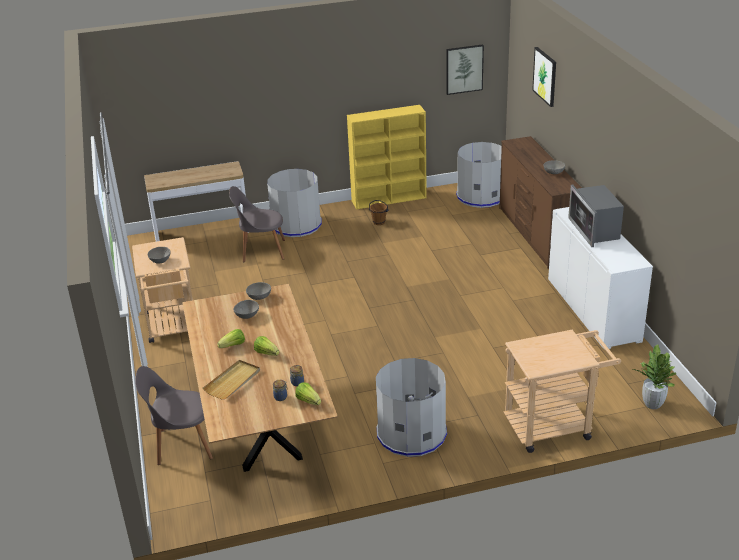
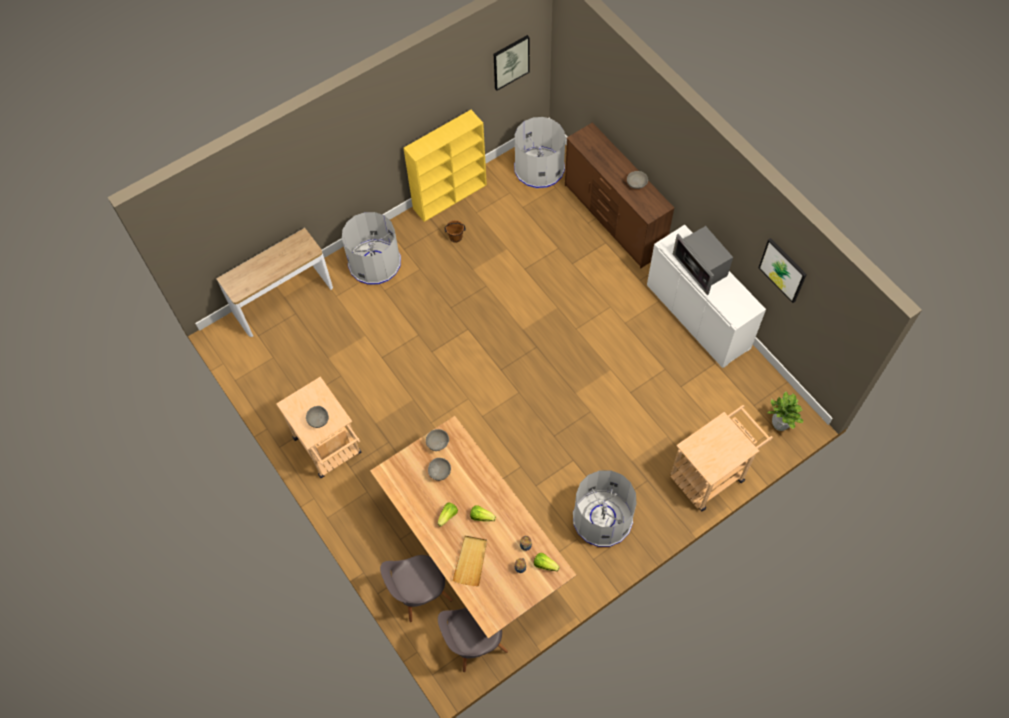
camera: 20 degrees left, 30 degrees up
grey chair [229,186,285,262] -> grey chair moved to [438,608,508,672]
picture [532,47,556,107] -> picture moved to [758,238,807,303]

